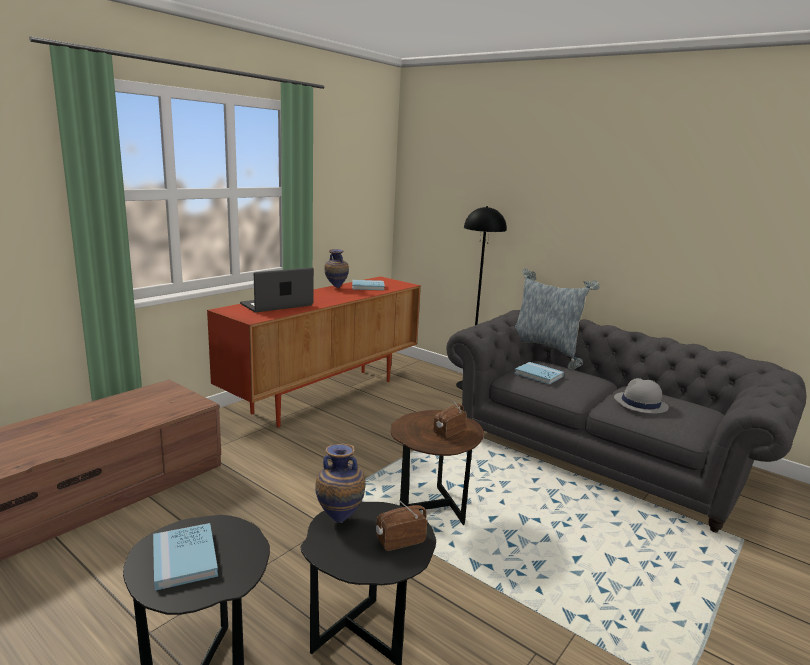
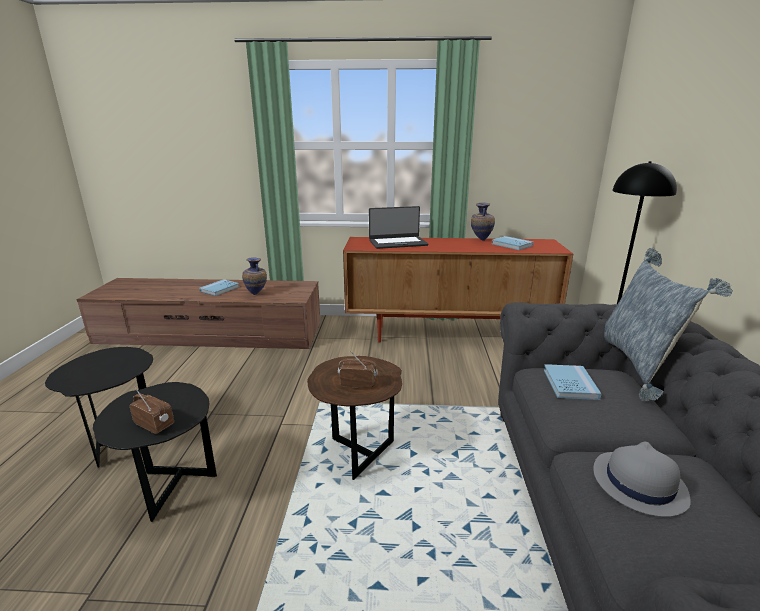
camera: 55 degrees right, 5 degrees up
blue book [153,523,218,591] -> blue book moved to [199,279,239,296]
laptop [240,268,314,313] -> laptop turned 150 degrees clockwise [369,206,428,249]
vase [315,444,365,523] -> vase moved to [242,258,267,295]

